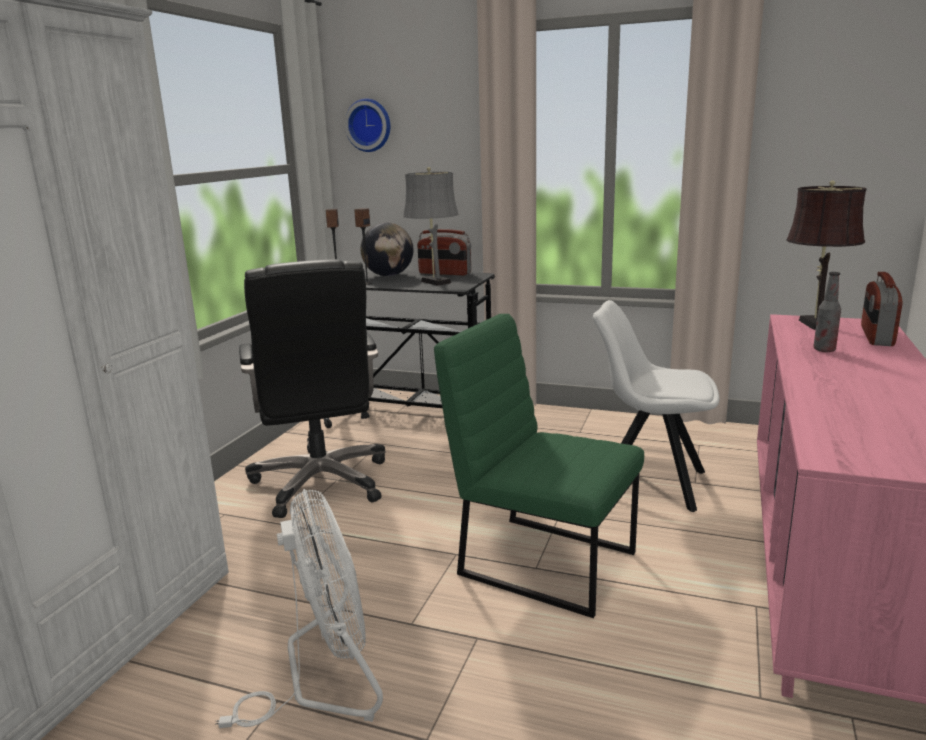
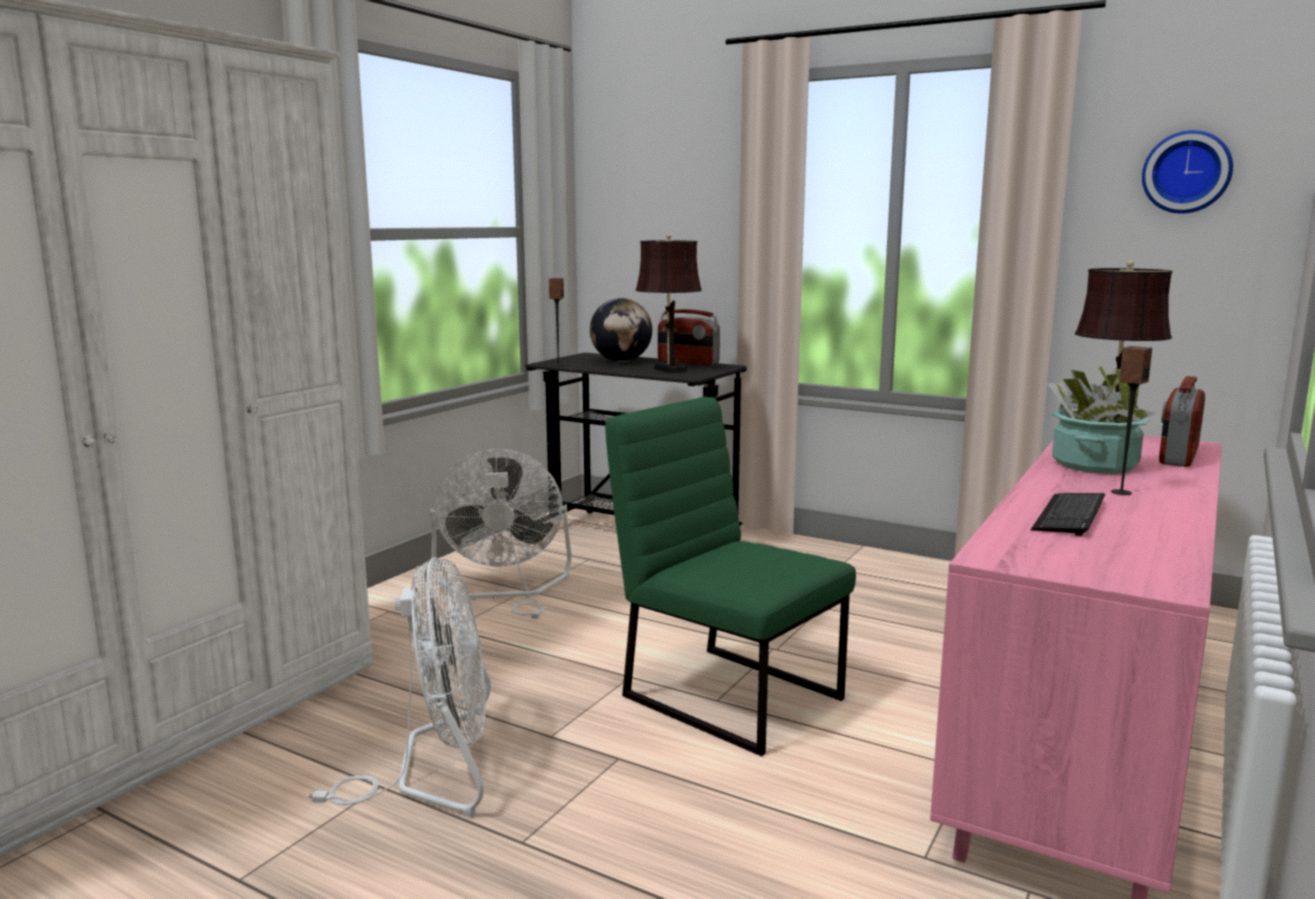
camera: 10 degrees right, 5 degrees down
black office chair [239,259,385,518] -> white fan [430,449,572,619]
wall clock [345,98,390,152] -> wall clock moved to [1142,130,1233,214]
speaker [354,208,372,285] -> speaker moved to [1111,346,1152,495]
grey table lamp [403,167,459,286] -> brown table lamp [635,234,702,373]
white chair [593,300,719,512] -> none
bottle [813,272,841,352] -> potted plant [1047,365,1156,474]
none -> keyboard [1031,493,1105,536]

